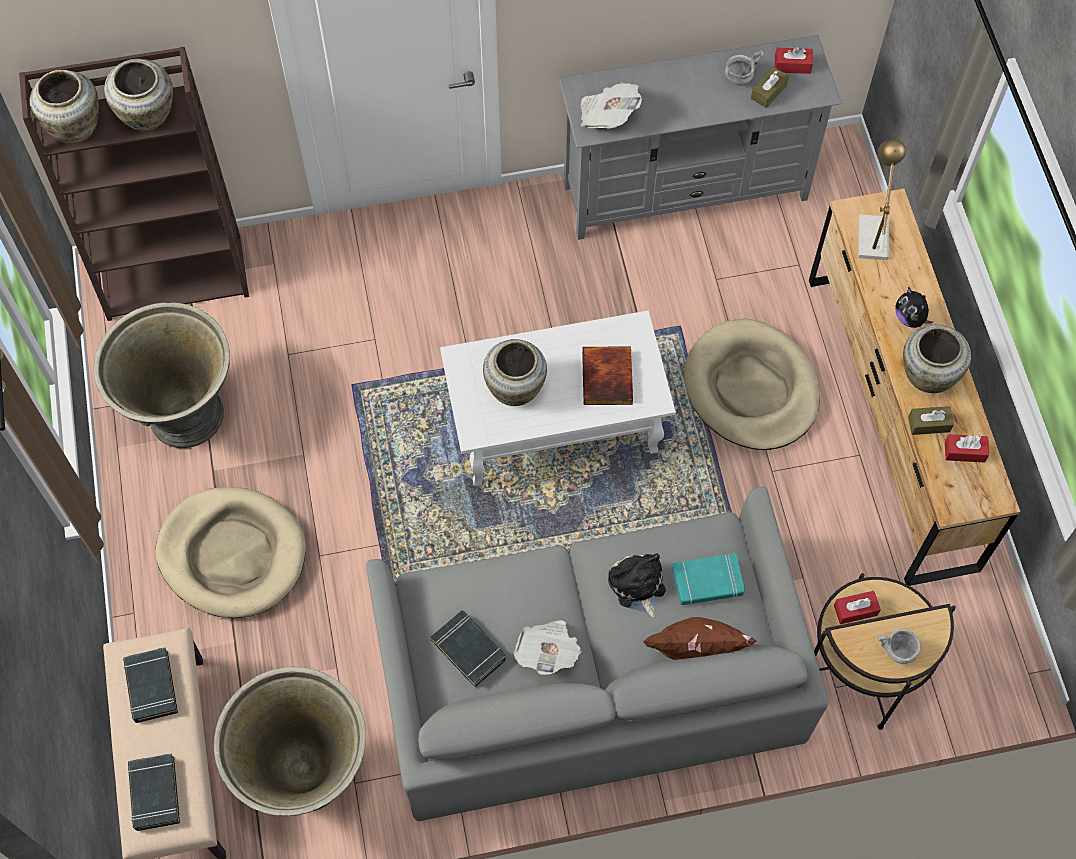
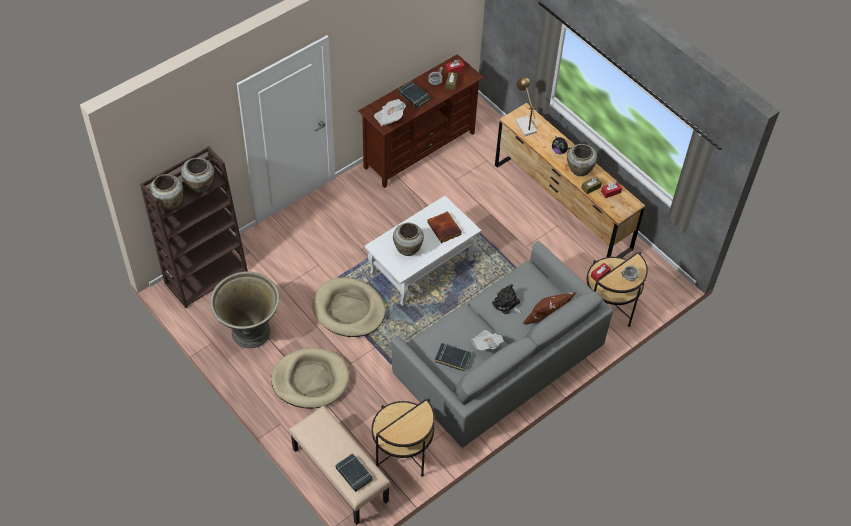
camera: 30 degrees left, 10 degrees down
black book [123,647,178,723] -> black book moved to [398,81,431,108]
grey planter [214,667,366,816] -> side table [372,398,435,477]
grey tv stand [558,35,842,240] -> brown tv stand [358,54,484,188]
turquoise book [672,553,745,605] -> none
beige dog bed [684,319,820,450] -> beige dog bed moved to [313,277,386,337]

